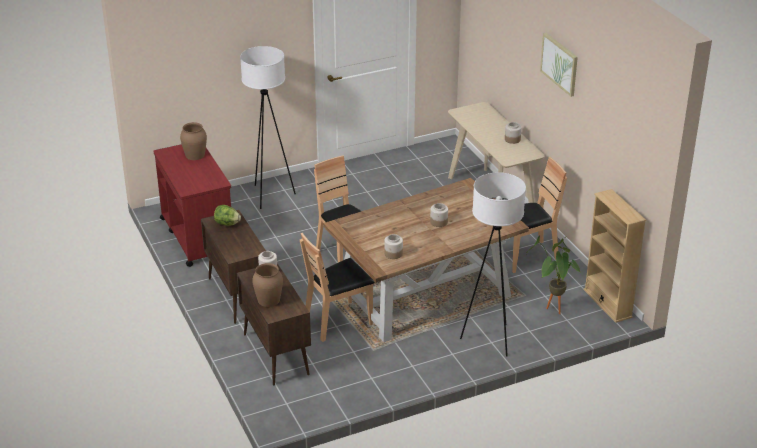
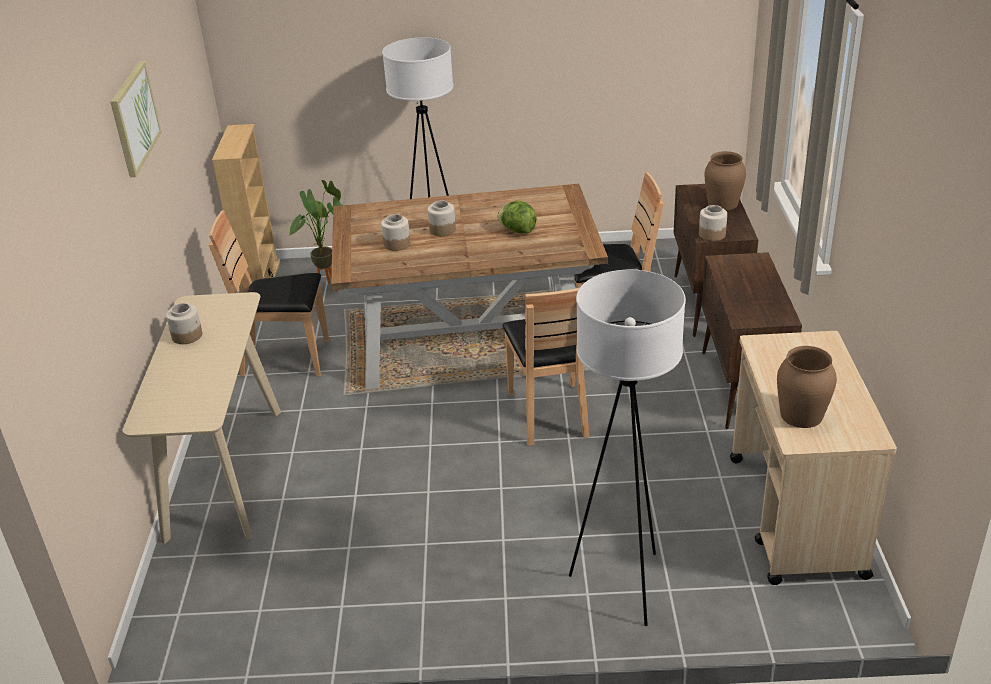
camera: 155 degrees left, 0 degrees up
red cart [154,144,231,267] -> beige cart [730,331,897,585]
lettuce [214,205,241,226] -> lettuce moved to [497,201,537,234]
jar [384,234,403,259] -> jar moved to [381,214,410,251]

